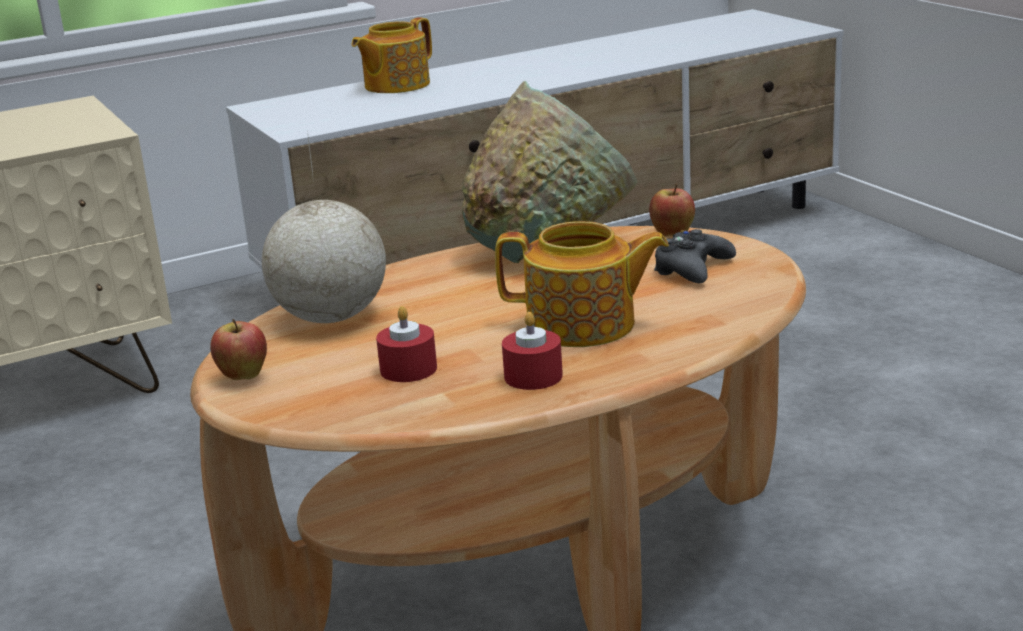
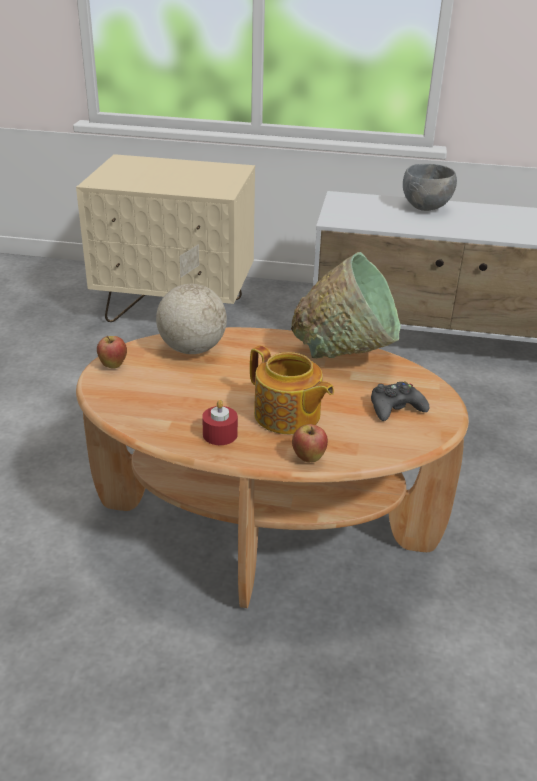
camera: 35 degrees right, 10 degrees up
teapot [352,17,432,93] -> grey bowl [403,164,457,211]
red candle [376,306,437,382] -> none
apple [649,184,695,237] -> apple moved to [292,424,328,462]

